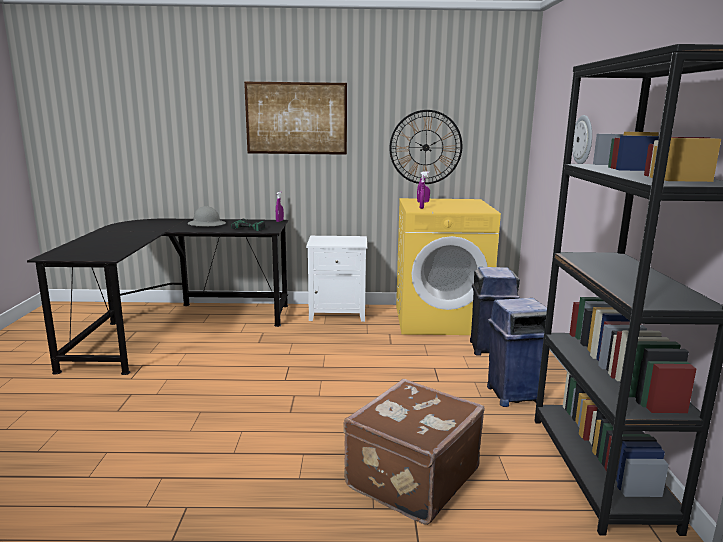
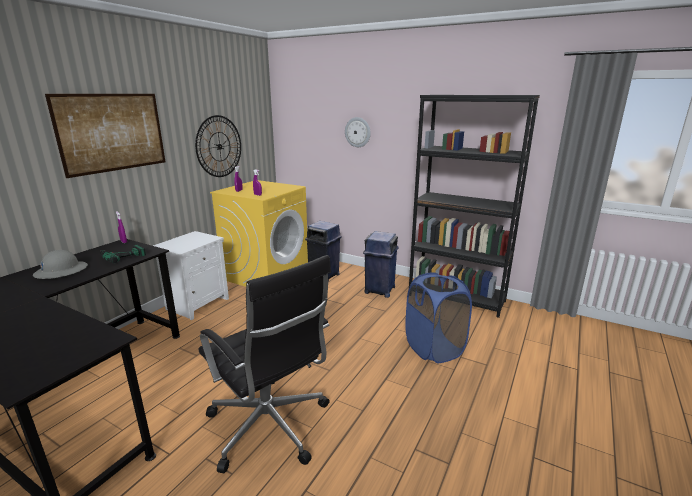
camera: 60 degrees left, 5 degrees up
brown suitcase [343,379,485,525] -> blue laundry basket [405,272,472,363]
none -> black office chair [199,255,331,473]

